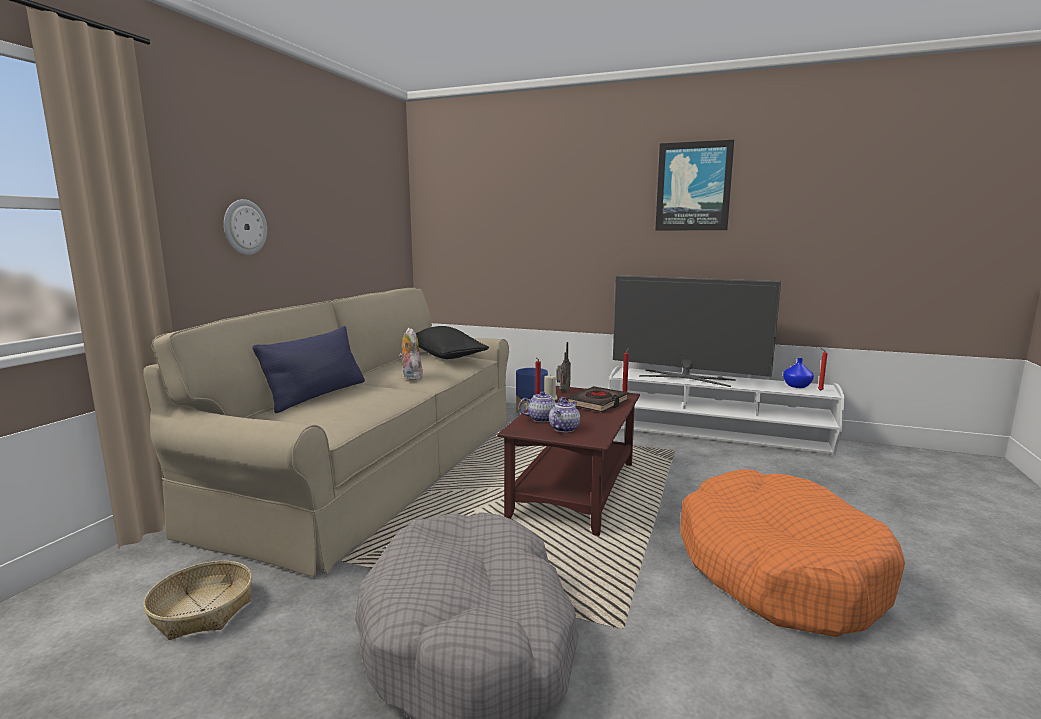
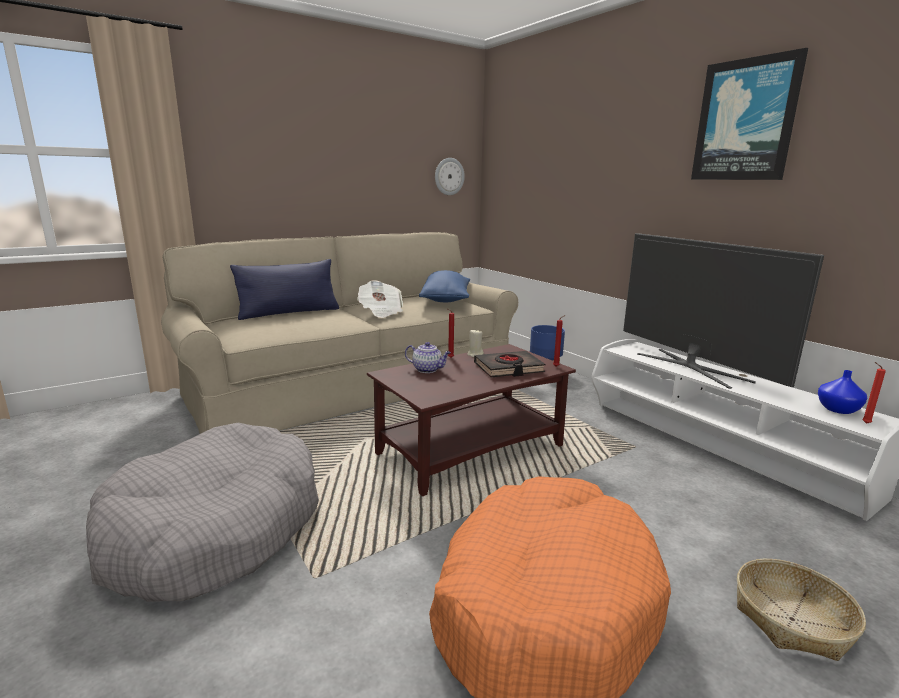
camera: 35 degrees right, 5 degrees up
basket [143,561,252,640] -> basket moved to [737,559,866,661]
wall clock [224,199,267,255] -> wall clock moved to [435,158,465,195]
plush toy [399,328,423,380] -> newspaper [357,281,403,318]
black pillow [416,326,489,359] -> blue pillow [419,270,470,302]
teapot [549,400,580,432] -> none
radio [556,342,571,392] -> none

